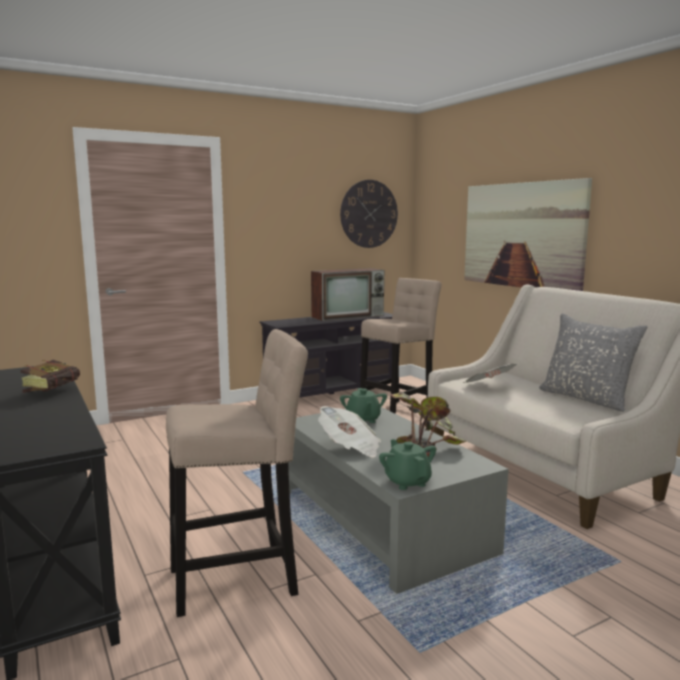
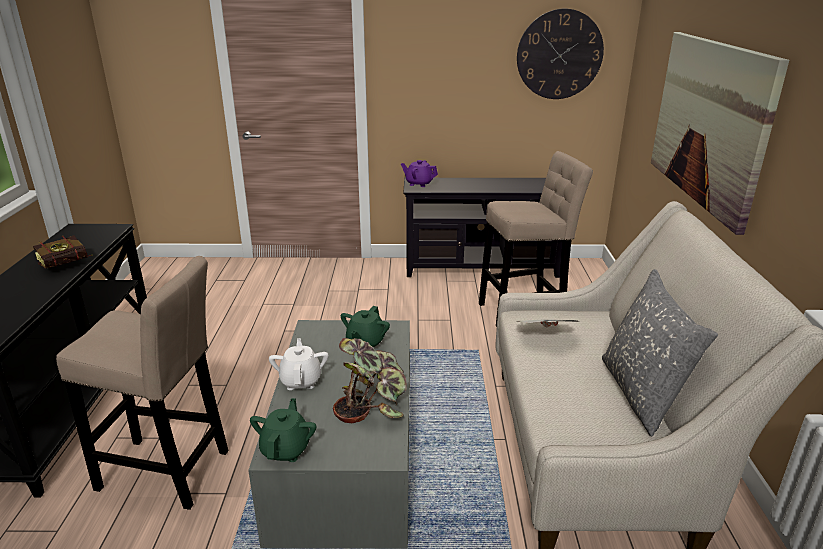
camera: 30 degrees right, 15 degrees up
television [311,268,384,321] -> none
newspaper [318,406,381,457] -> white teapot [269,338,329,390]
none -> purple teapot [401,160,438,187]

